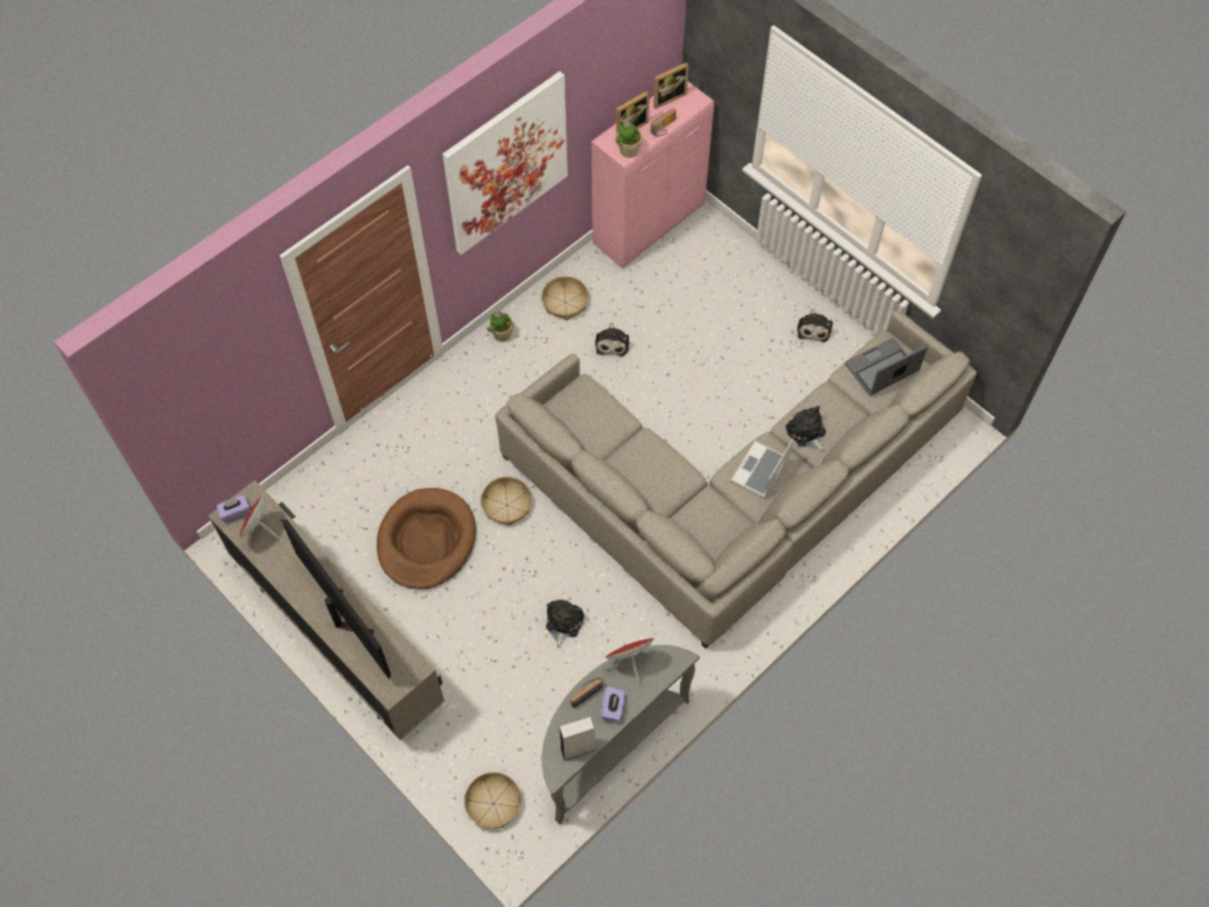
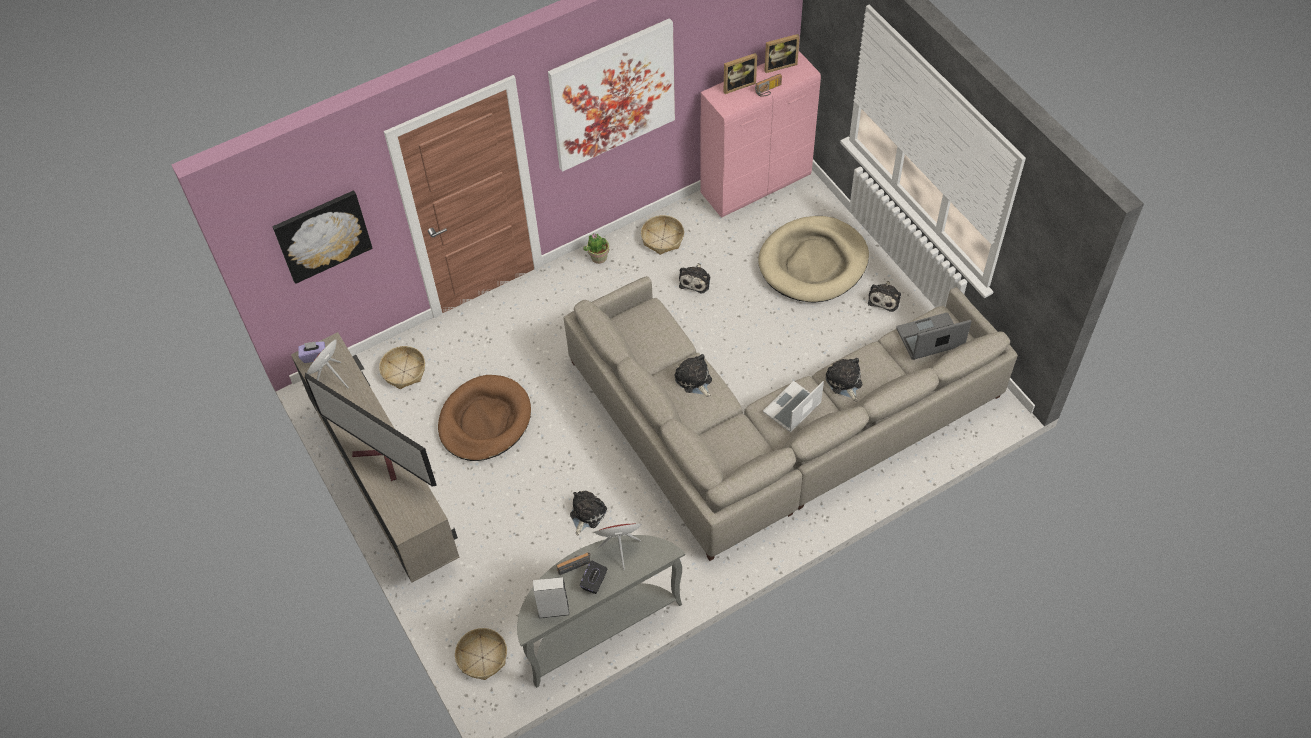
camera: 15 degrees right, 5 degrees down
television [281,519,391,679] -> television turned 150 degrees clockwise [305,373,437,487]
basket [481,477,532,526] -> basket moved to [379,346,425,389]
purple tissue box [601,686,625,721] -> black tissue box [580,560,608,594]
potted plant [615,121,642,158] -> none
none -> picture [273,190,373,284]
none -> plush toy [675,354,712,397]
none -> beige dog bed [758,216,869,302]

